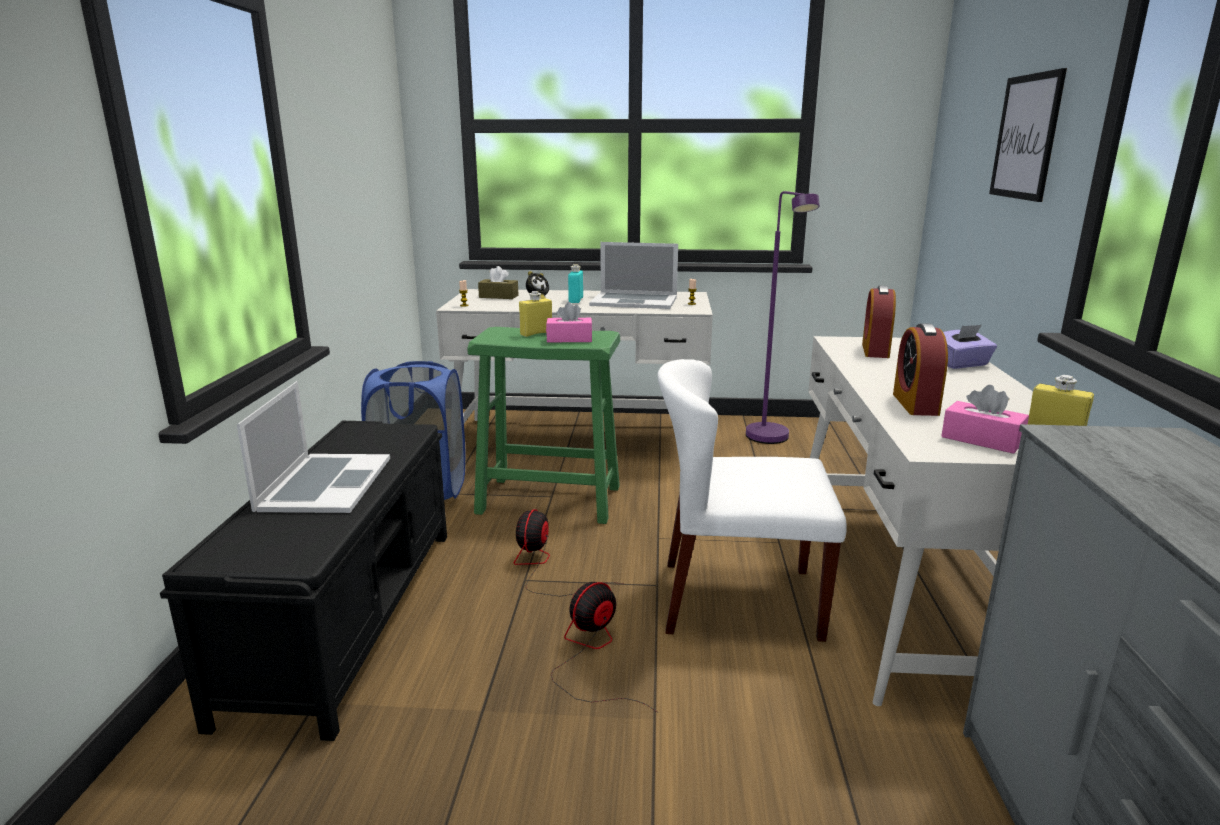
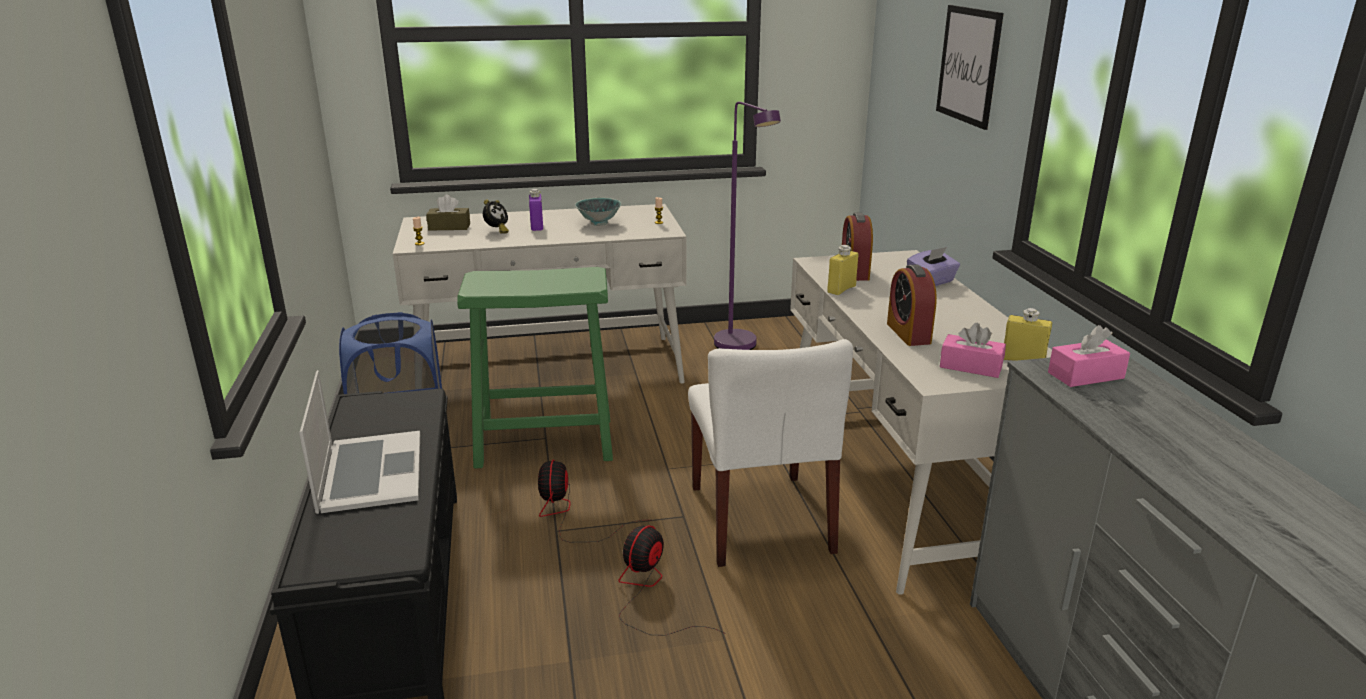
camera: 15 degrees left, 5 degrees up
yellow bottle [519,291,552,337] -> yellow bottle moved to [827,245,858,295]
pink tissue box [546,302,592,343] -> pink tissue box moved to [1048,325,1130,387]
turquoise bottle [568,264,583,303] -> purple bottle [529,189,543,231]
laptop [589,242,678,309] -> bowl [575,198,621,226]
white chair [657,359,847,642] -> white chair turned 90 degrees counterclockwise [688,339,853,567]

